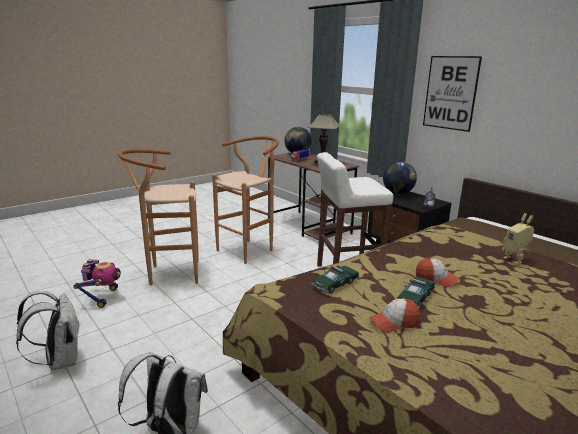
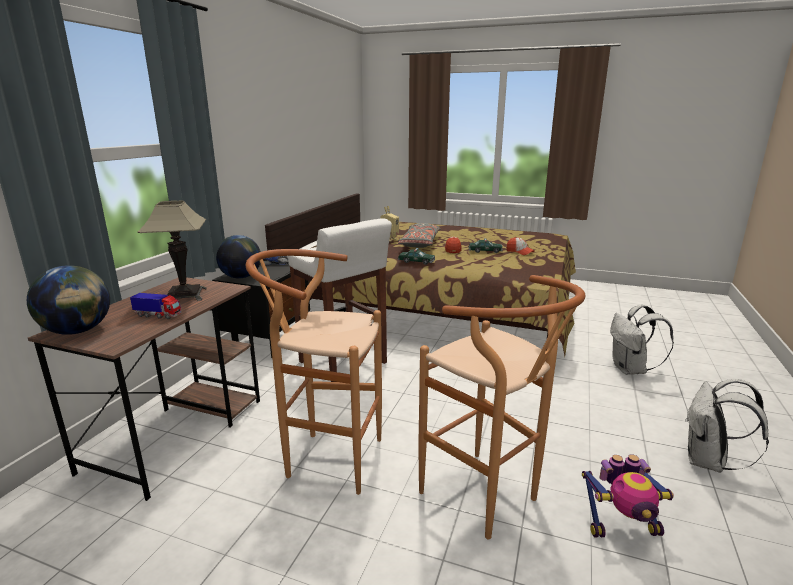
camera: 120 degrees left, 0 degrees up
toy robot [73,259,121,308] -> toy robot turned 150 degrees counterclockwise [582,454,674,538]
toy car [311,265,360,293] -> toy car moved to [398,248,435,265]
picture [423,56,482,132] -> none
none -> grey pillow [398,223,441,248]

